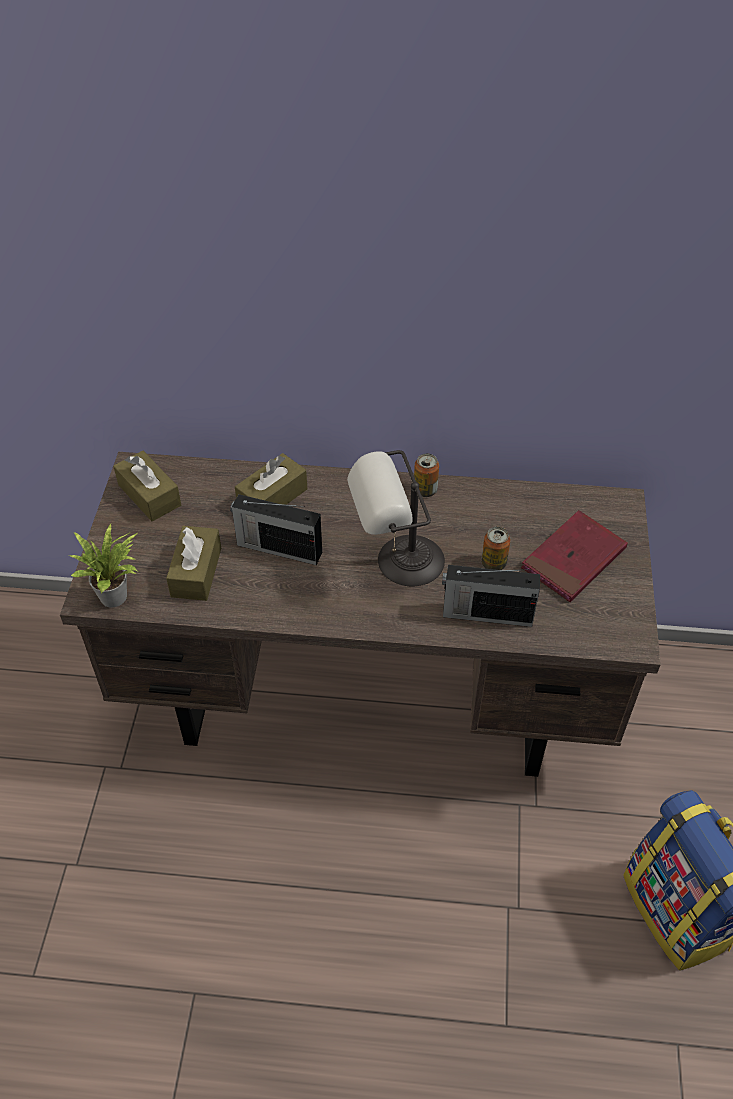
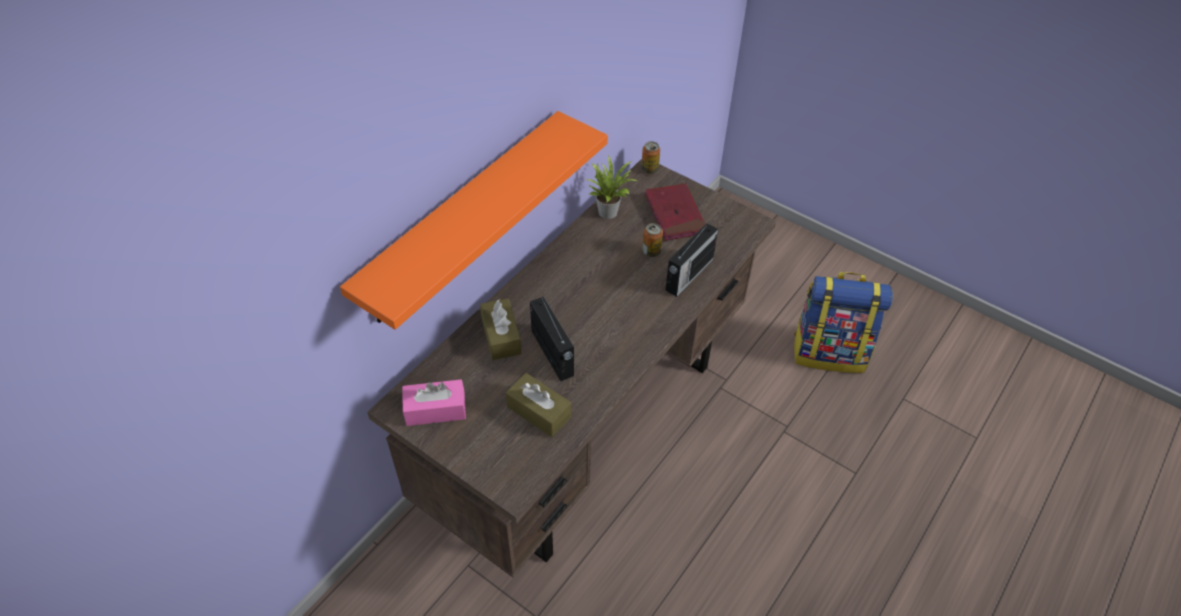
camera: 60 degrees left, 0 degrees up
potted plant [70,524,137,608] -> potted plant moved to [587,155,638,219]
brown tissue box [113,451,181,521] -> pink tissue box [402,379,466,426]
radio [230,494,322,565] -> radio turned 75 degrees counterclockwise [530,297,574,381]
table lamp [347,450,445,586] -> none
can [414,454,439,497] -> can moved to [641,141,660,174]
none -> orange shelf [340,111,608,330]

